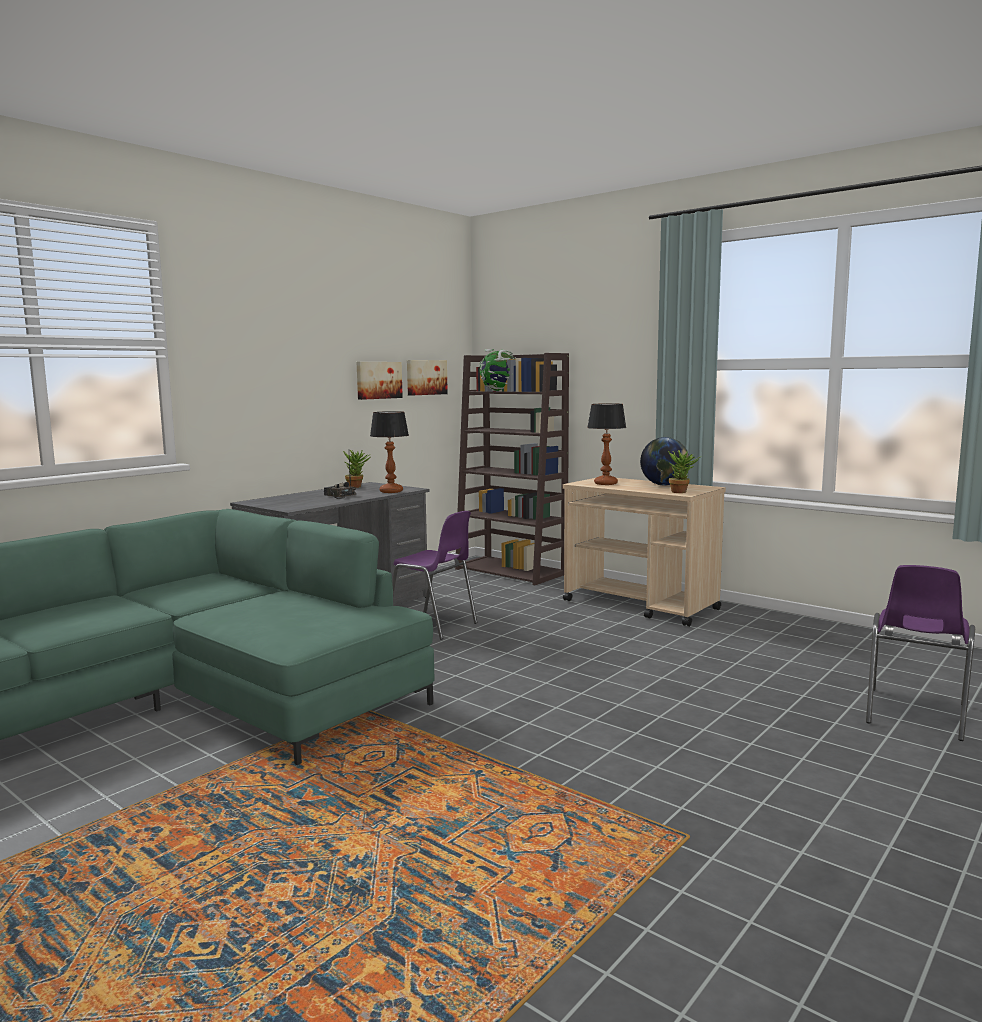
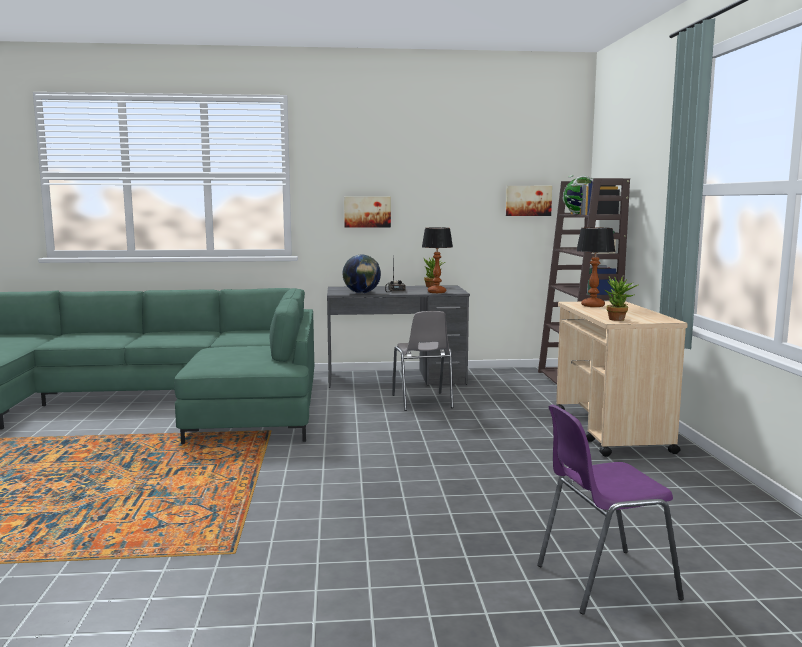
camera: 45 degrees right, 0 degrees up
picture [356,362,403,400] -> picture moved to [344,197,391,228]
purple chair [392,511,477,640] -> grey chair [392,311,454,411]
globe [640,437,689,486] -> globe moved to [343,255,381,293]

